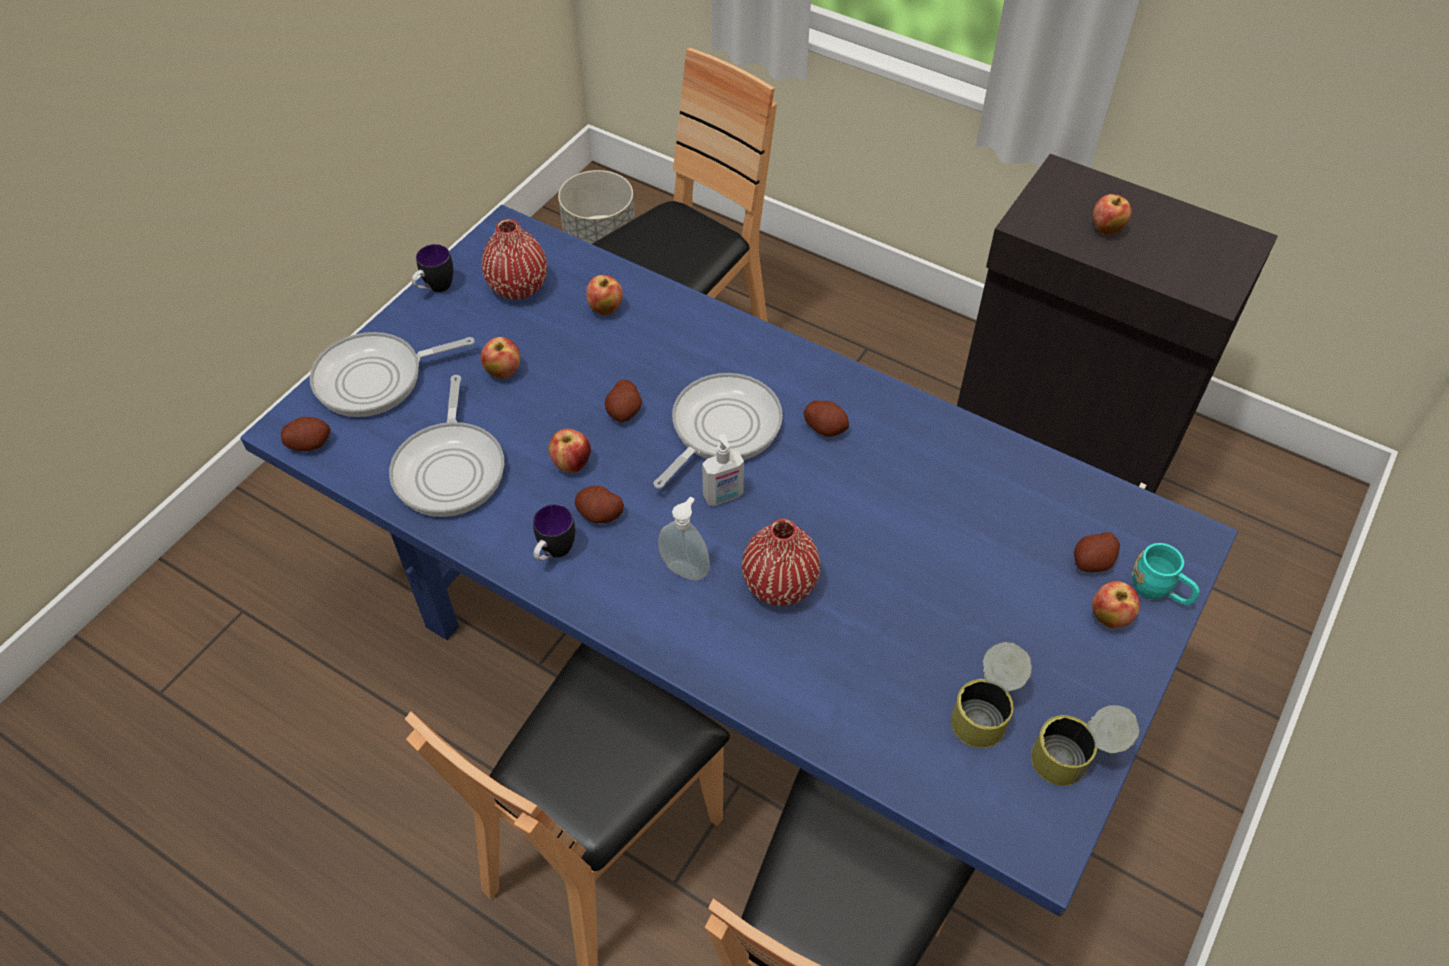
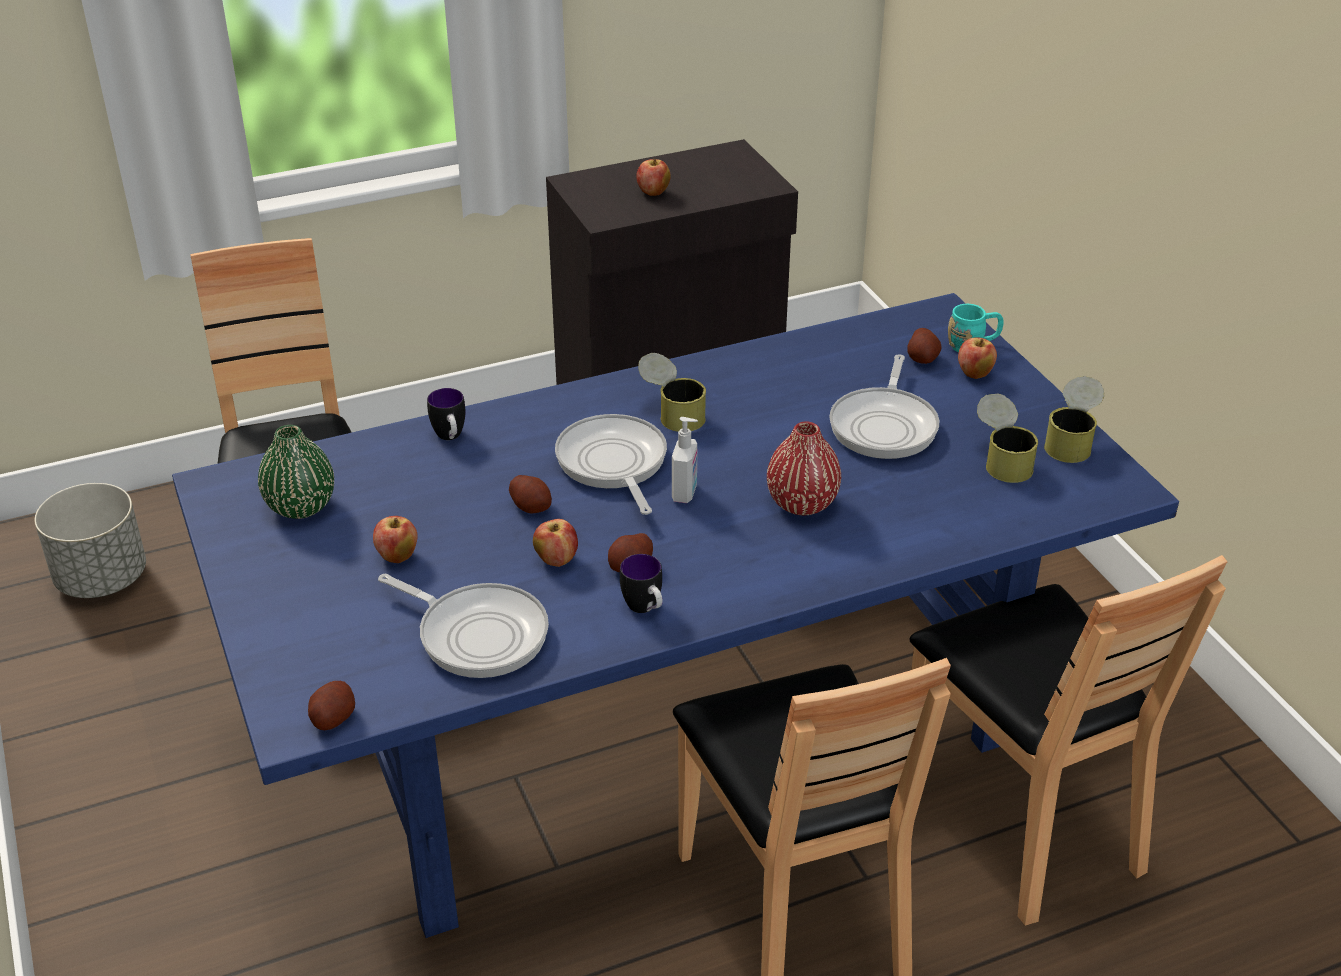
camera: 55 degrees left, 15 degrees down
frying pan [310,332,474,417] -> frying pan moved to [829,354,939,459]
mug [412,244,453,292] -> mug moved to [427,388,465,440]
red vase [482,219,547,300] -> green vase [258,425,334,519]
apple [586,275,623,315] -> none
soap dispenser [658,497,710,581] -> none
potato [804,400,849,437] -> can [639,353,706,432]

